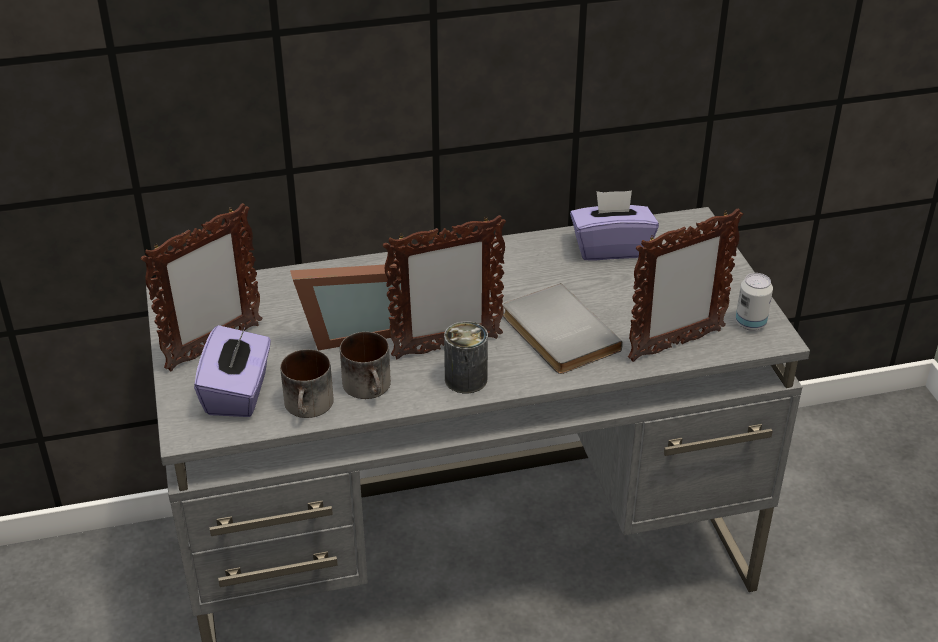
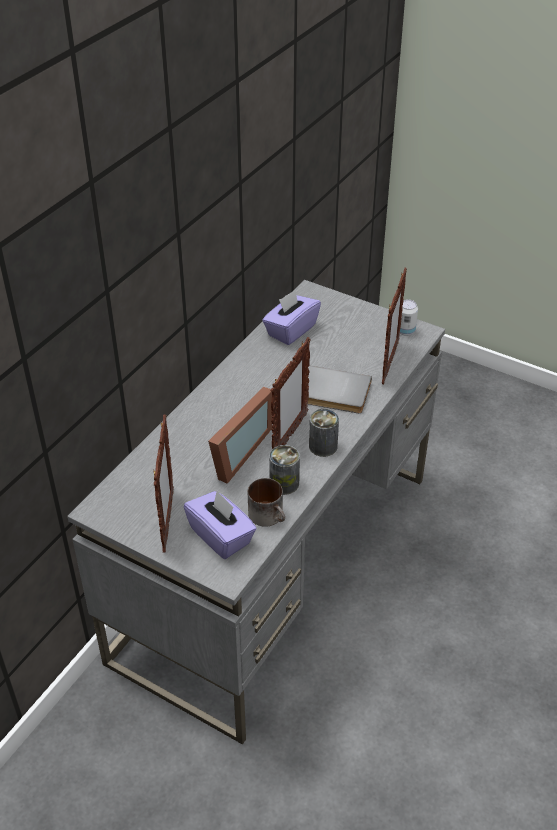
camera: 45 degrees left, 5 degrees up
mug [340,332,391,399] -> can [269,445,300,495]

